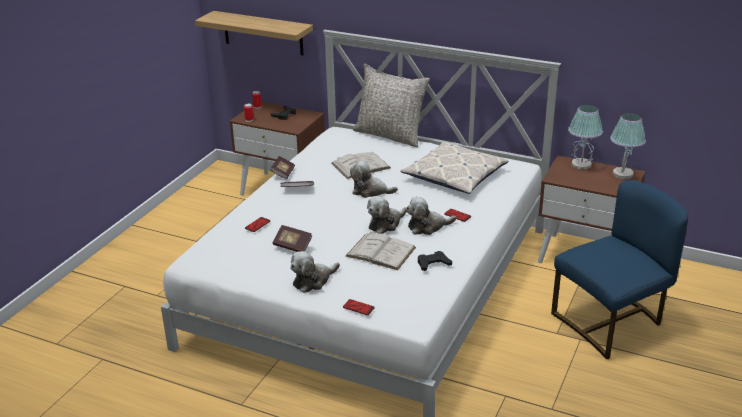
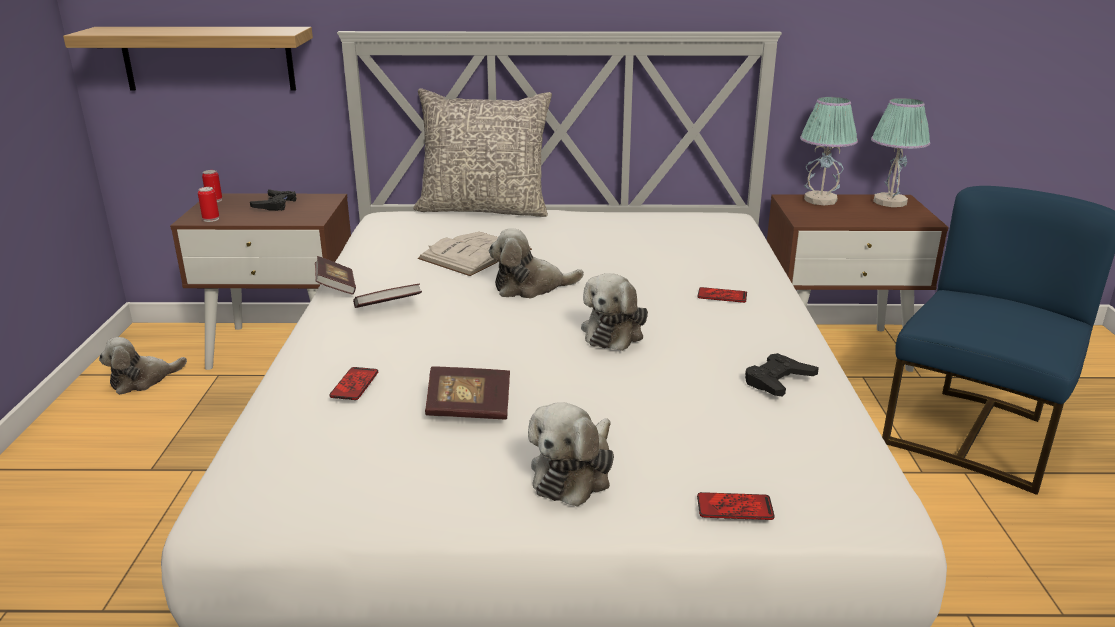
camera: 25 degrees left, 5 degrees down
white book [346,232,416,270] -> none
pillow [400,141,509,194] -> none
plush toy [406,197,456,235] -> plush toy moved to [99,337,187,395]

